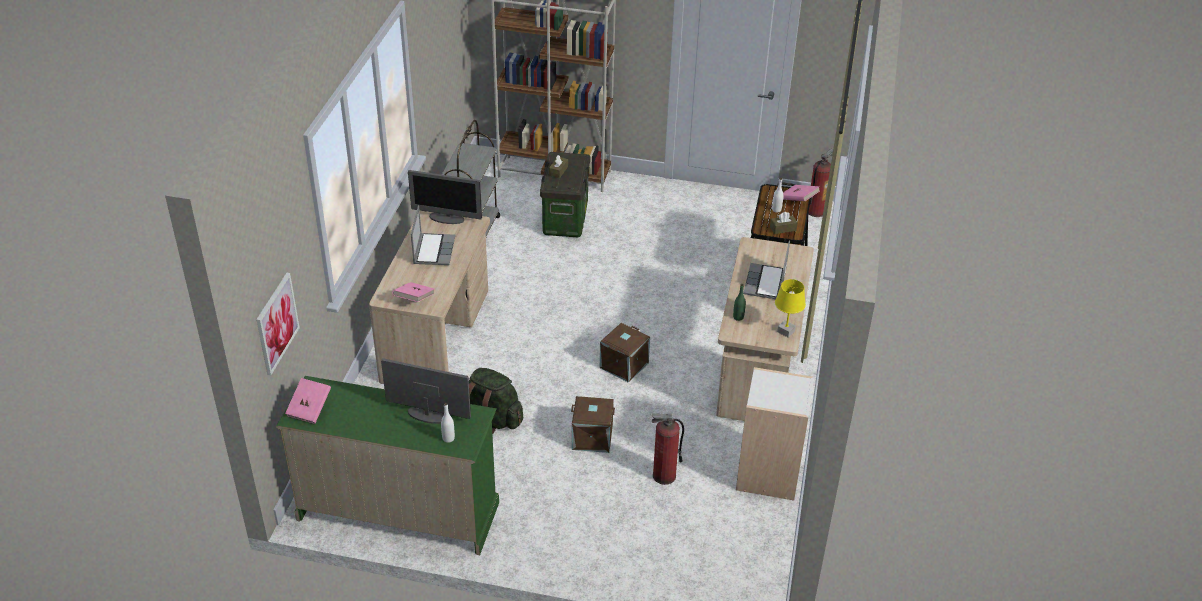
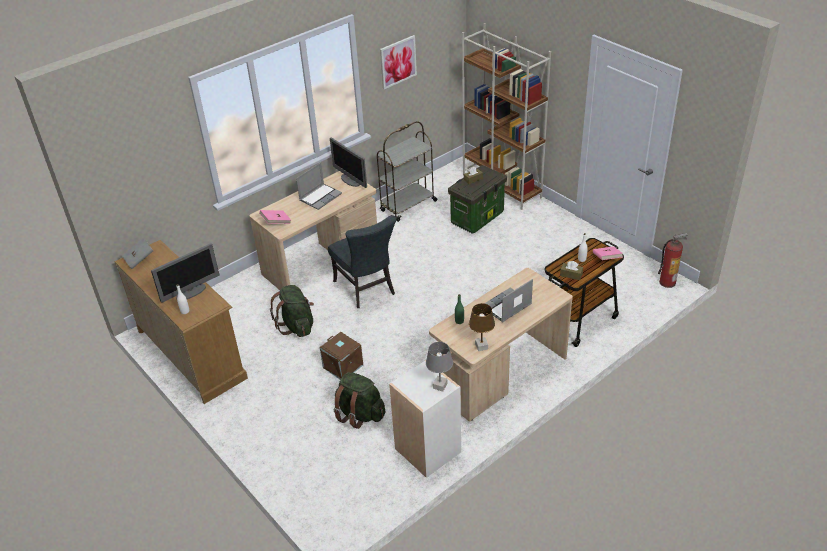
camera: 40 degrees right, 0 degrees up
picture [256,273,300,375] -> picture moved to [380,35,417,89]
green cabinet [276,376,499,555] -> brown cabinet [114,240,248,404]
pink book [285,378,331,424] -> grey book [122,238,153,269]
monitor [381,358,471,424] -> monitor turned 90 degrees clockwise [151,243,220,303]
brown storage box [600,323,650,383] -> none
fire extinguisher [652,414,684,485] -> green backpack [334,372,386,429]
yellow table lamp [775,279,806,338] -> brown table lamp [469,303,495,351]
none -> grey chair [328,215,397,308]
none -> grey table lamp [426,342,453,391]

